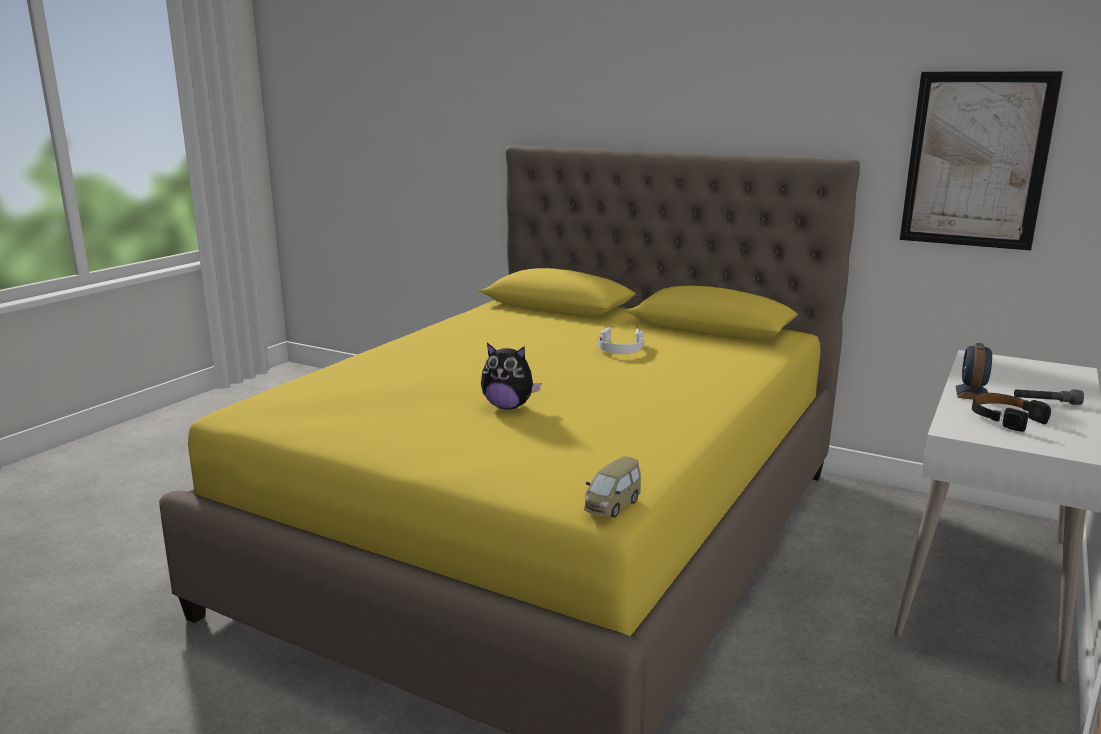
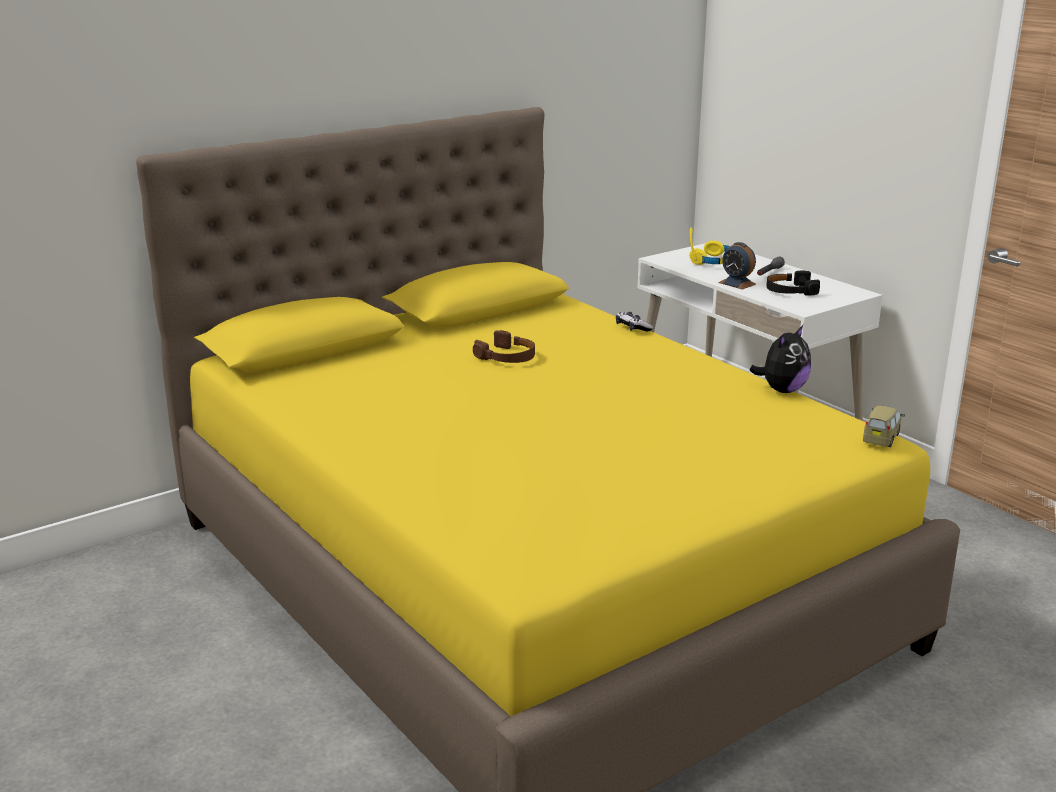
camera: 65 degrees left, 5 degrees up
plush toy [481,343,541,409] -> plush toy moved to [750,325,811,393]
toy car [584,456,641,518] -> toy car turned 120 degrees counterclockwise [863,406,905,447]
white headphones [597,327,644,354] -> brown headphones [473,330,535,363]
picture [900,71,1063,251] -> none
none -> game controller [616,312,653,332]
none -> yellow headphones [689,228,730,265]

